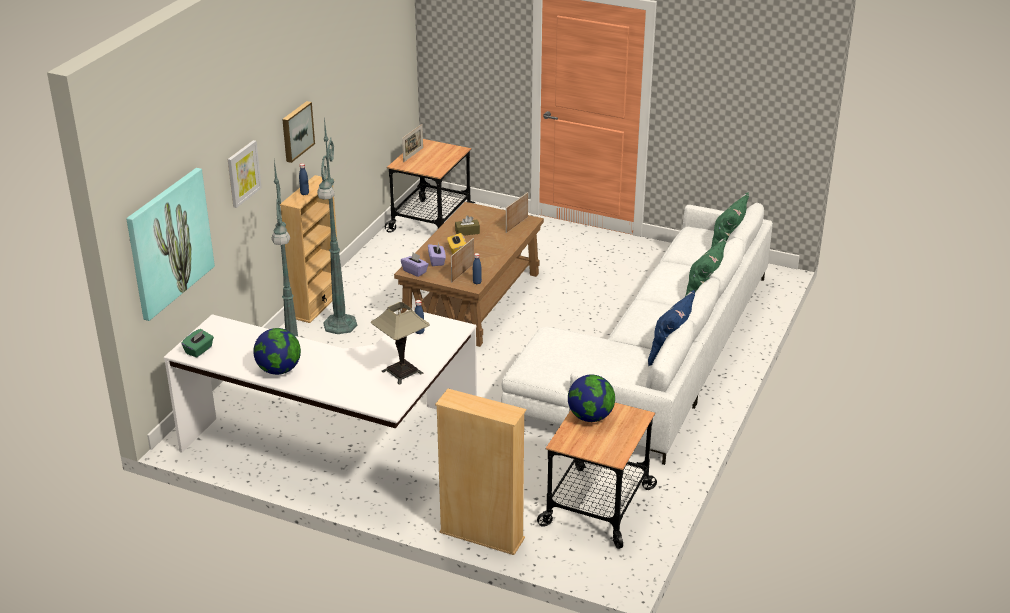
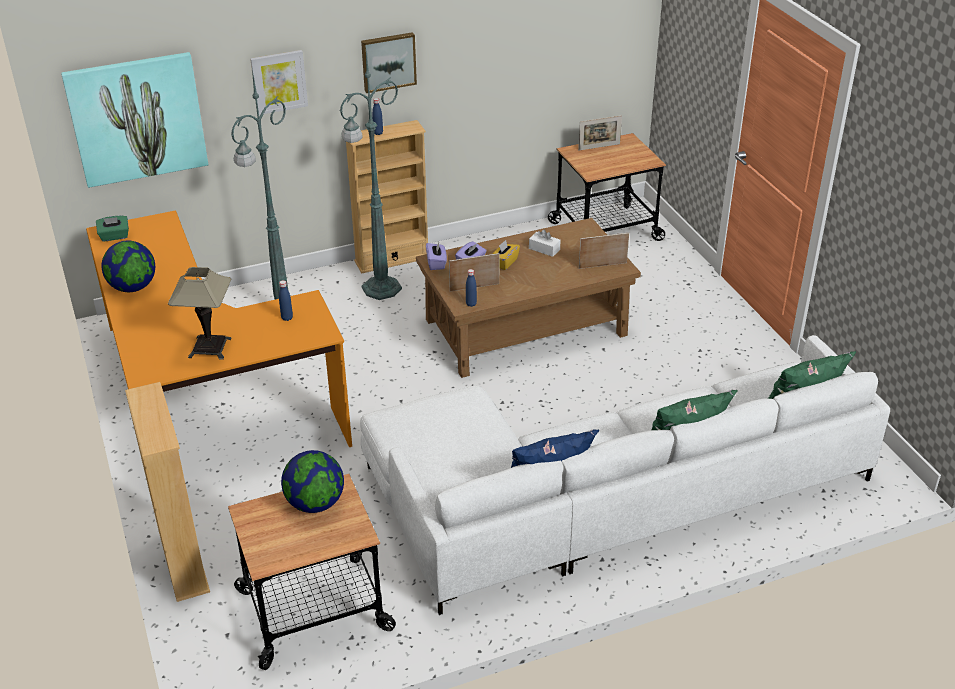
camera: 45 degrees right, 5 degrees up
white desk [164,309,477,453] -> orange desk [86,210,352,447]
brown tissue box [455,215,480,236] -> white tissue box [529,229,561,257]

